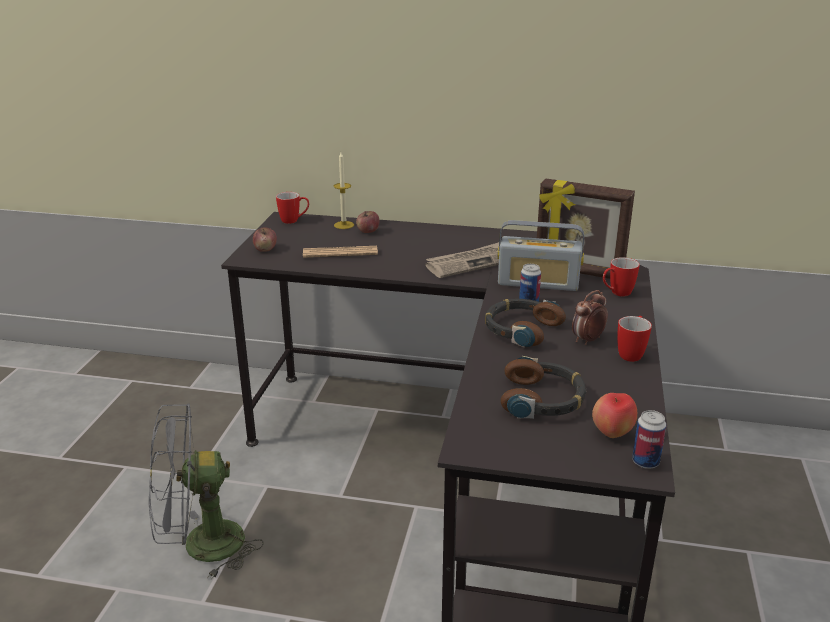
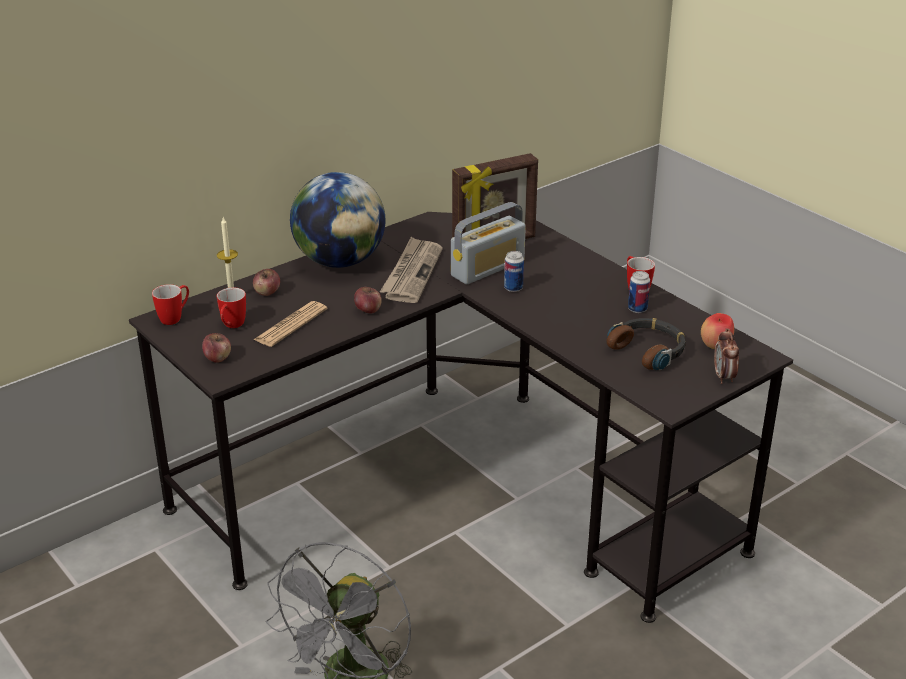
camera: 50 degrees left, 5 degrees up
headphones [485,299,566,348] -> none
alarm clock [572,290,608,345] -> alarm clock moved to [714,328,739,384]
mug [603,257,640,297] -> mug moved to [217,287,246,328]
can [632,410,666,469] -> can moved to [628,271,650,313]
none -> globe [290,172,385,268]
none -> apple [354,287,382,313]

